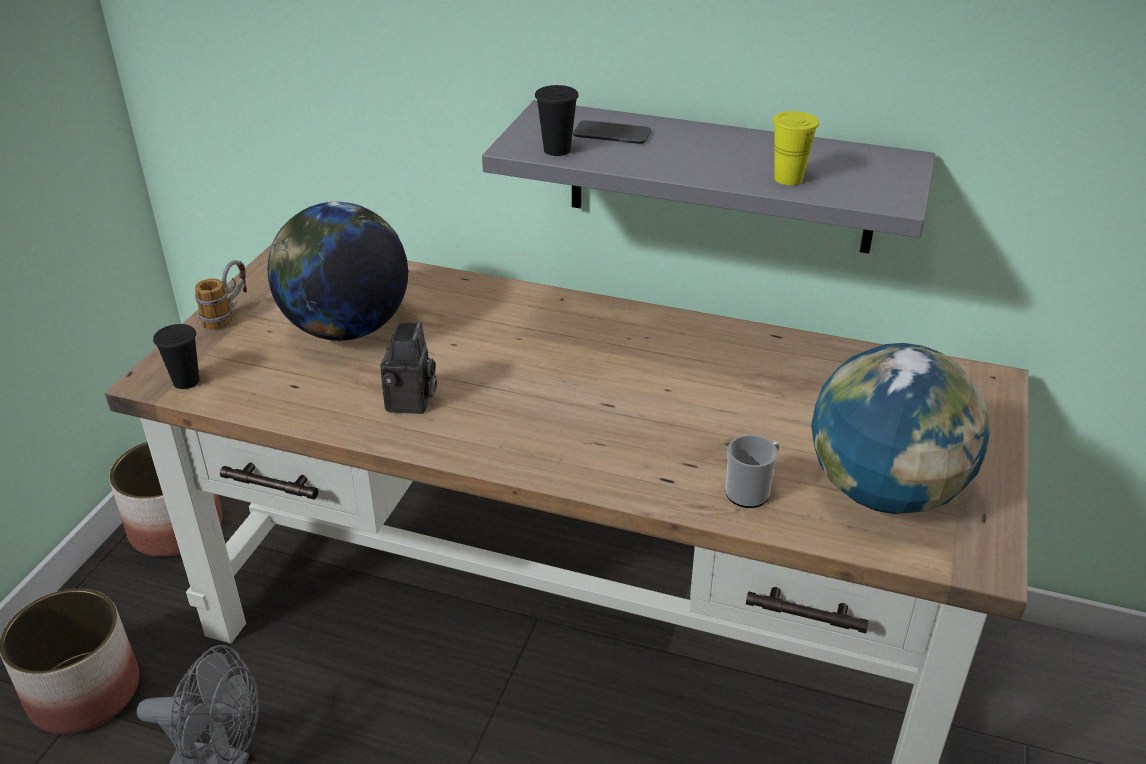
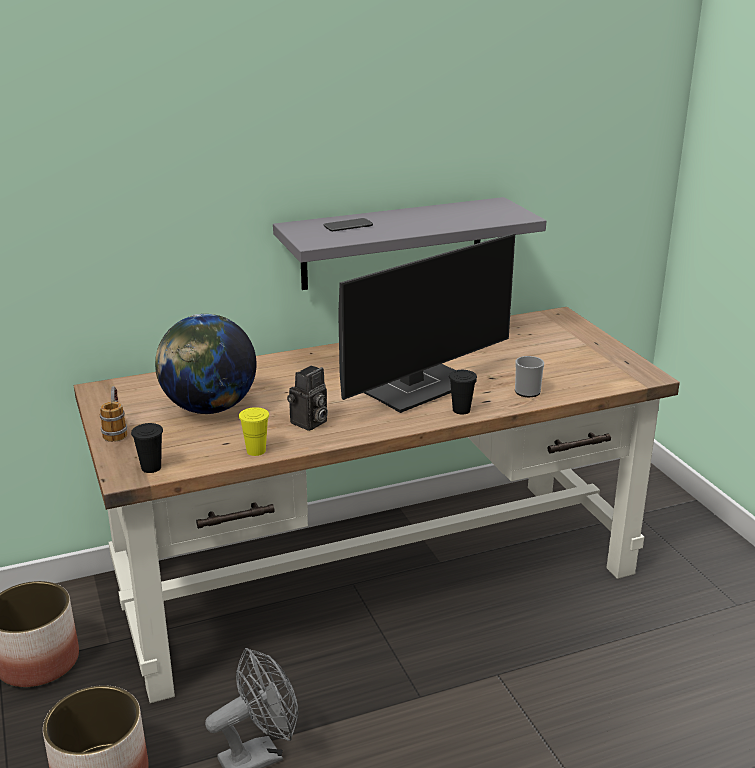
camera: 40 degrees left, 10 degrees down
camera [380,321,437,414] -> camera turned 75 degrees clockwise [287,365,328,431]
black cup [535,85,579,156] -> black cup moved to [449,370,477,414]
yellow cup [773,111,819,185] -> yellow cup moved to [239,407,269,456]
globe [811,343,990,514] -> none
none -> monitor [338,233,515,413]

